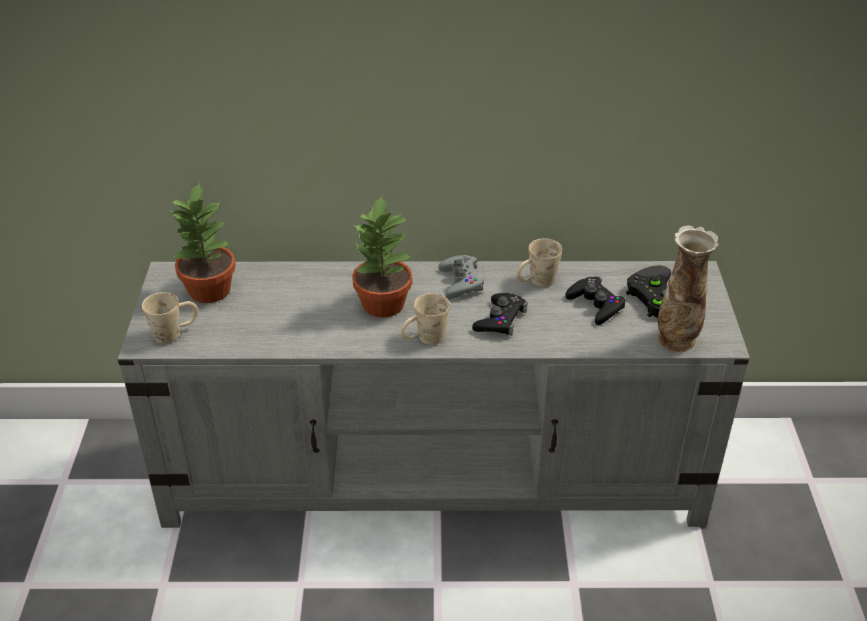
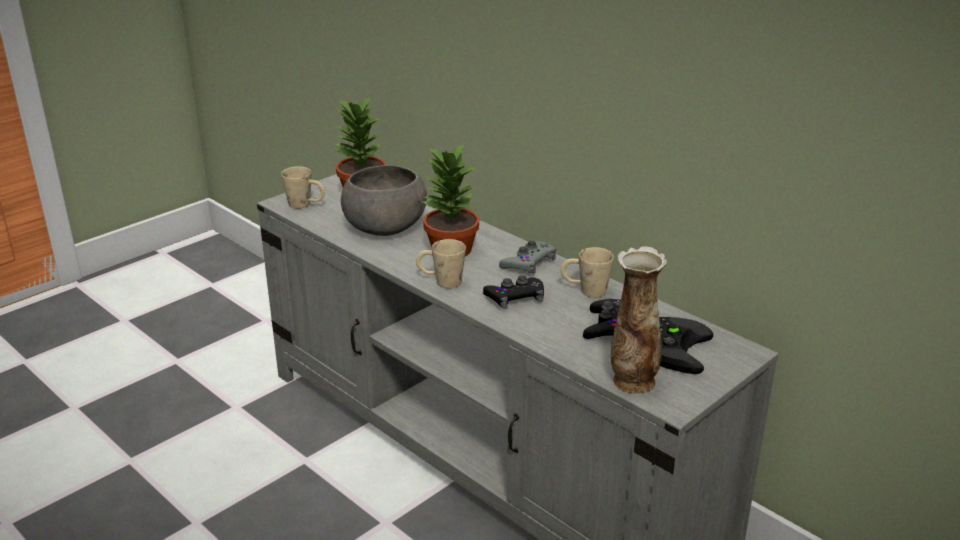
camera: 45 degrees right, 10 degrees down
none -> grey bowl [341,165,427,236]

